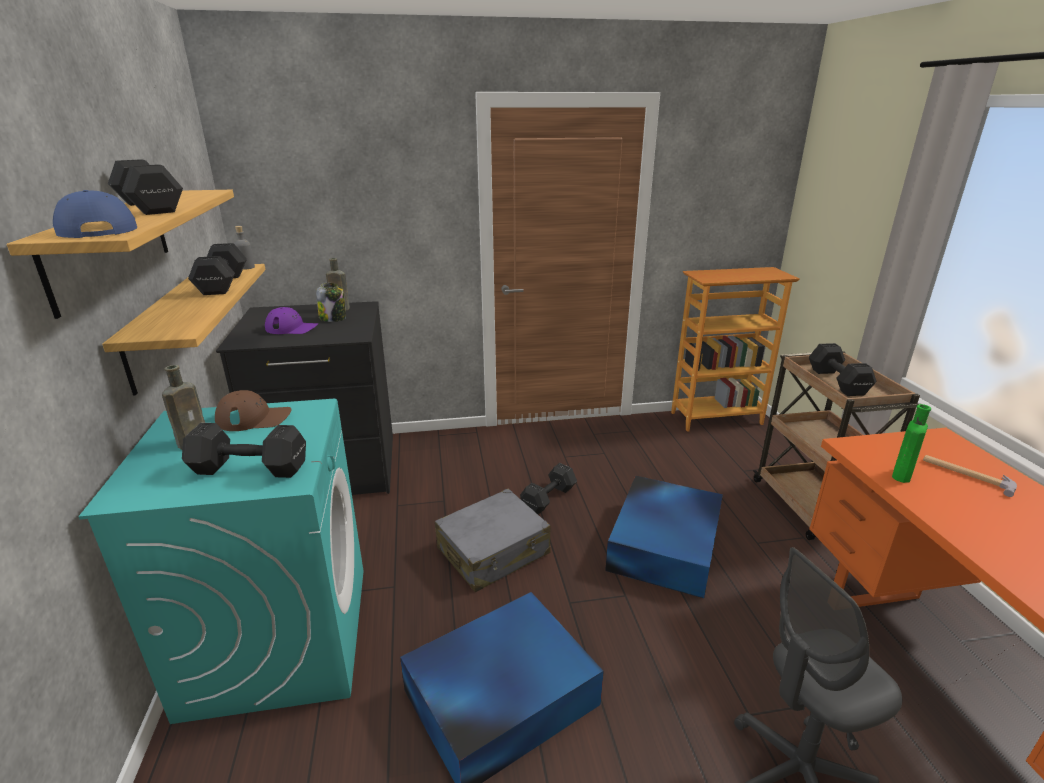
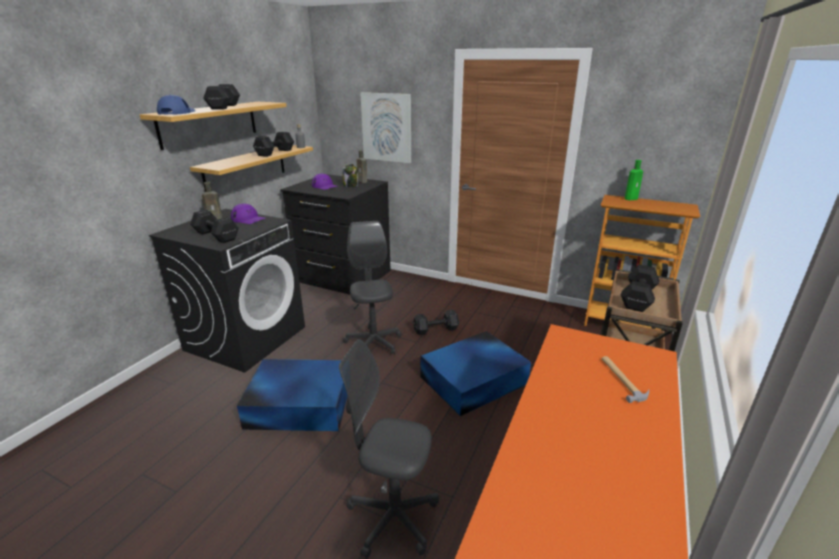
camera: 35 degrees right, 0 degrees up
turquoise washing machine [78,399,364,724] -> black washing machine [149,209,305,373]
brown cap [215,390,292,431] -> purple cap [231,204,265,224]
grey suitcase [435,489,551,592] -> grey office chair [343,221,402,354]
green bottle [892,404,931,483] -> green bottle moved to [625,160,643,200]
none -> picture [360,92,411,163]

